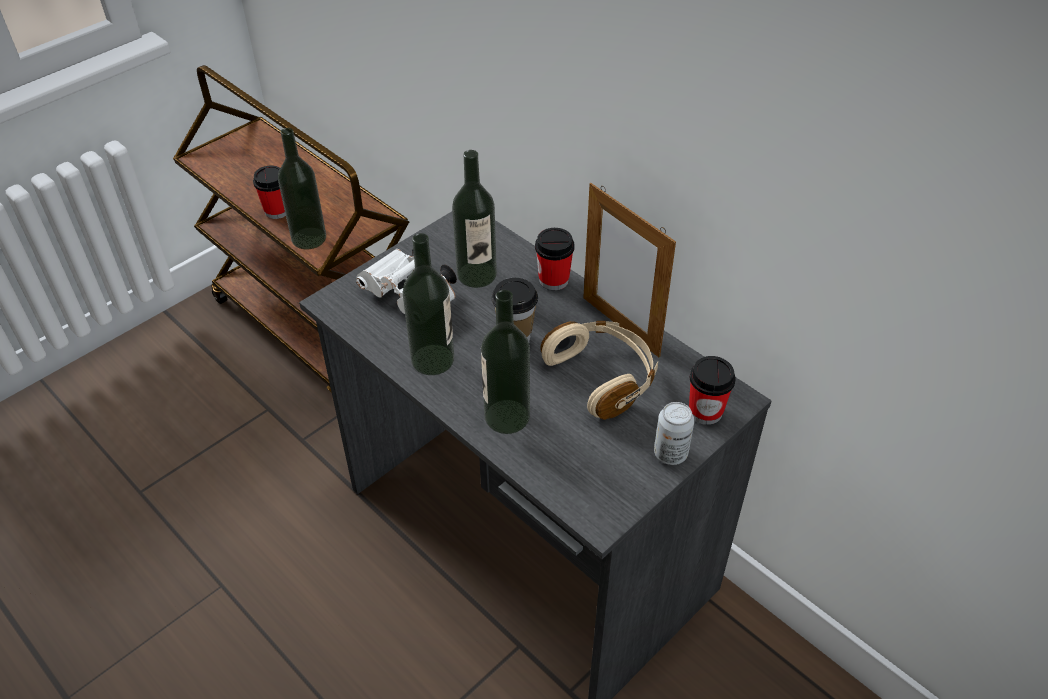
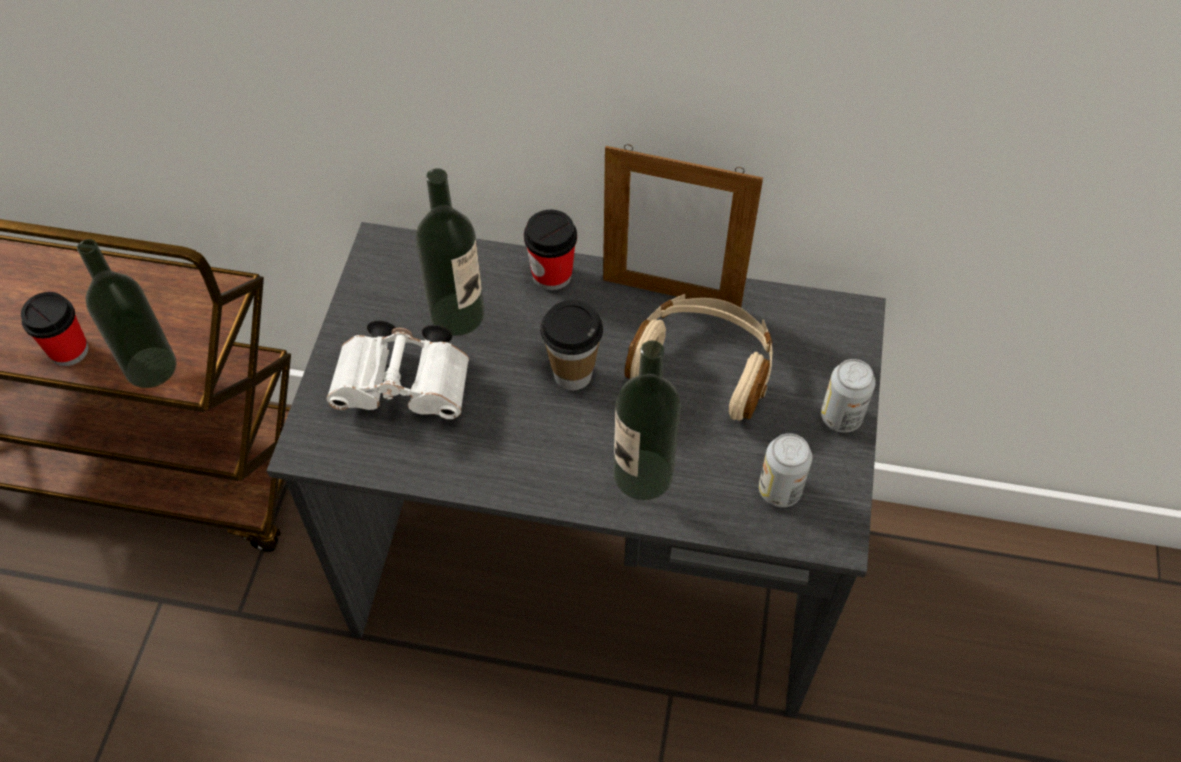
camera: 35 degrees left, 10 degrees up
bottle [403,233,454,375] -> none
cup [689,356,736,425] -> none
none -> can [759,433,812,507]

